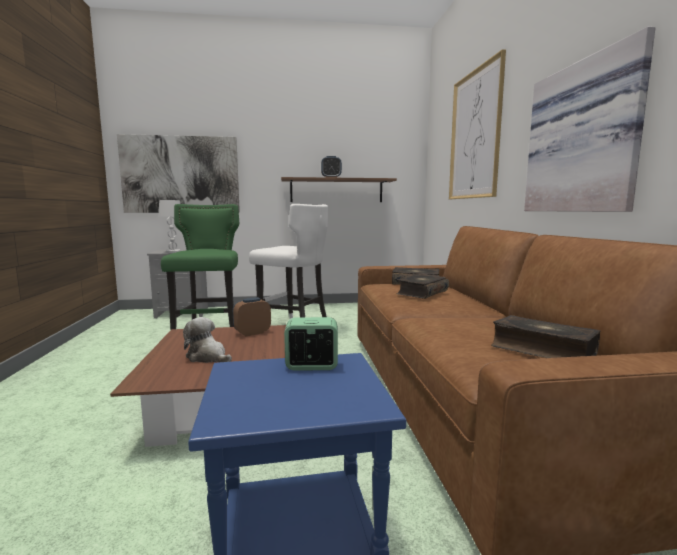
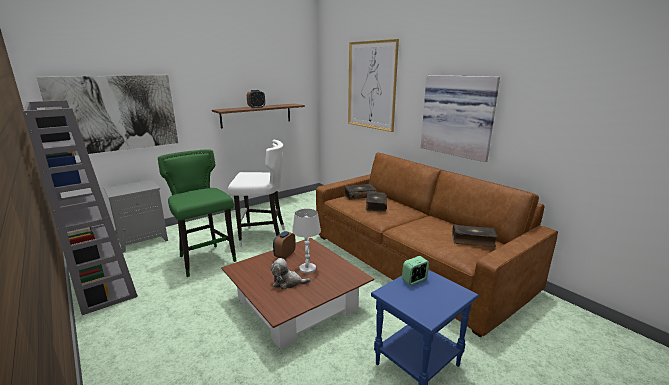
camera: 30 degrees left, 10 degrees up
white table lamp [158,200,181,253] -> white table lamp moved to [292,209,321,274]
none -> grey bookcase [23,100,138,315]

